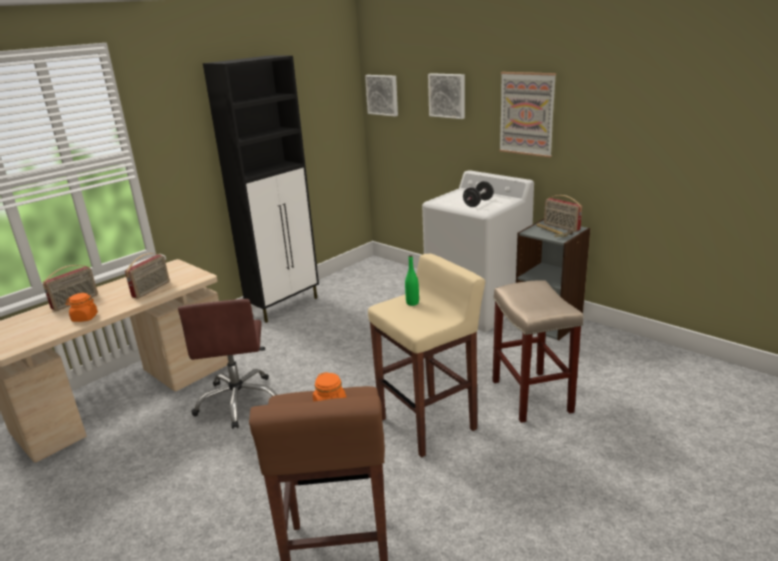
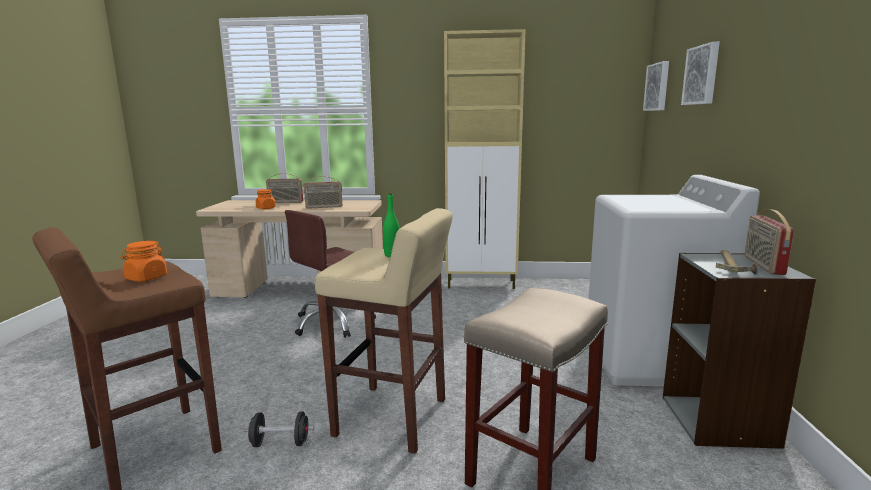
camera: 50 degrees right, 10 degrees down
black cabinet [203,55,319,323] -> beige cabinet [444,29,526,289]
black dumbbell [463,181,494,207] -> black dumbbell moved to [244,412,314,447]
picture [499,72,556,158] -> none

